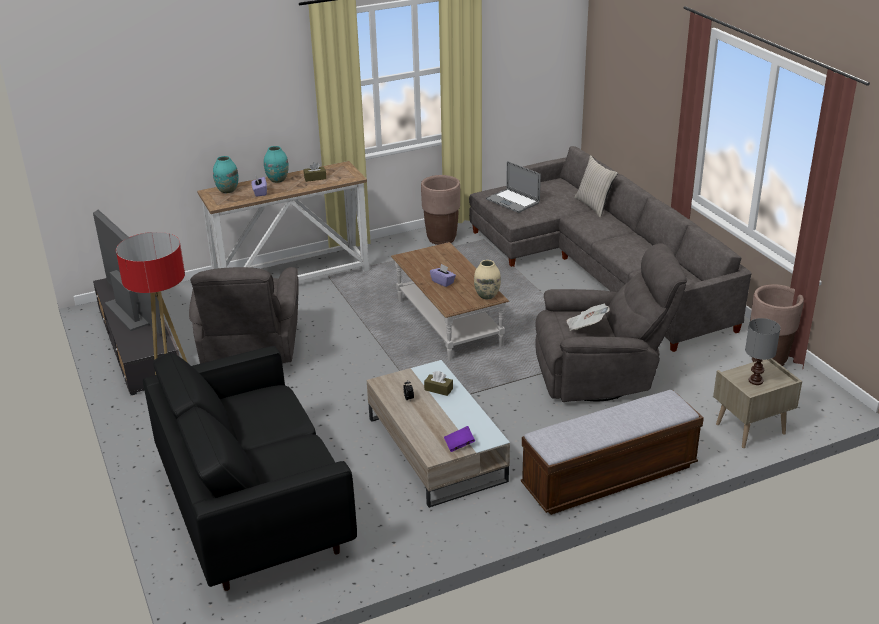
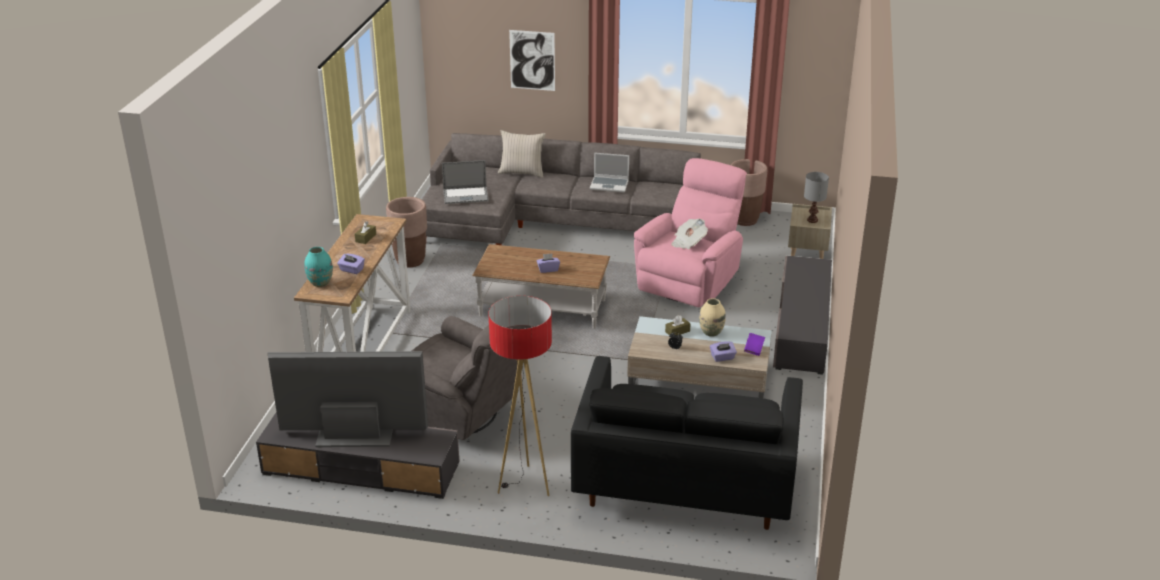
camera: 55 degrees left, 0 degrees up
turquoise vase [264,146,289,183] -> none
beige vase [474,260,501,299] -> beige vase moved to [699,298,726,337]
bench [521,390,704,515] -> grey tv stand [773,256,832,375]
grey armchair [535,243,687,402] -> pink armchair [634,158,747,307]
none -> picture [509,30,555,91]
none -> laptop [590,153,629,192]
none -> purple tissue box [710,341,737,362]

